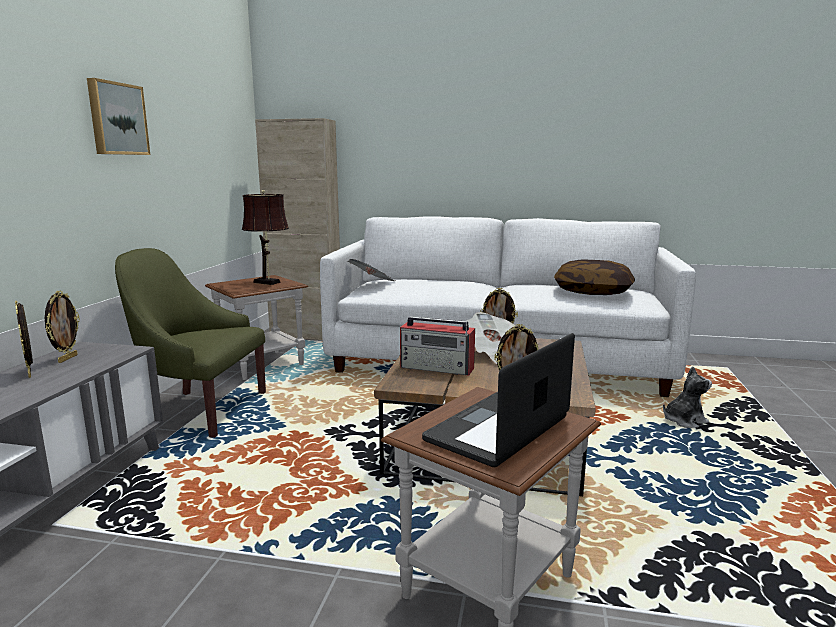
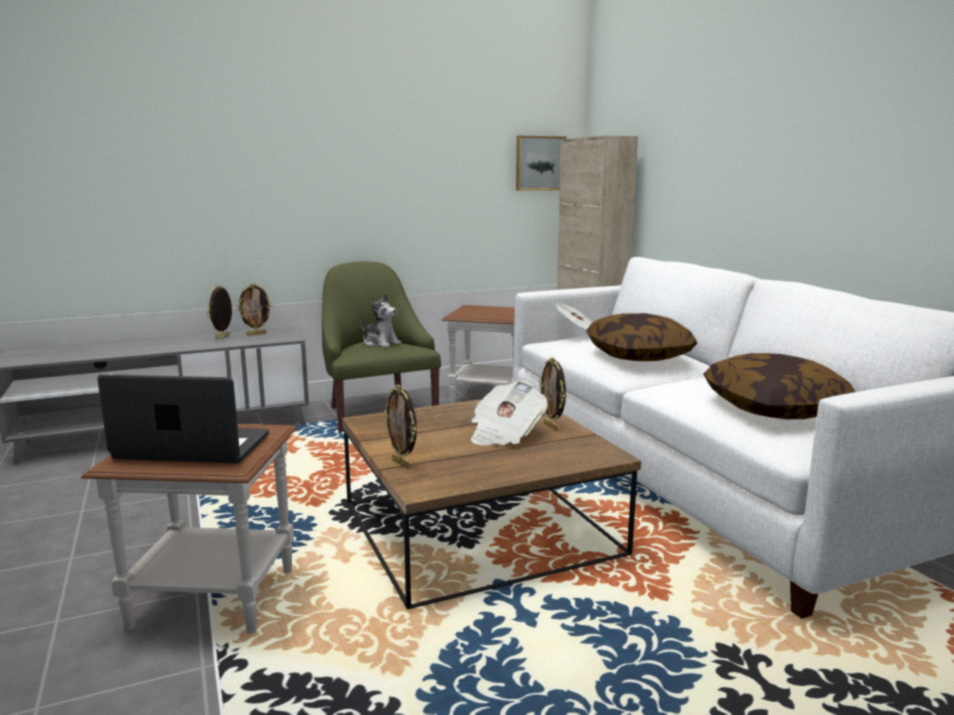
camera: 55 degrees right, 0 degrees up
picture [87,78,150,155] -> picture moved to [516,136,567,191]
brown table lamp [242,190,289,285] -> none
radio [400,316,475,376] -> none
plush toy [663,367,712,428] -> plush toy moved to [360,293,401,348]
none -> pillow [586,313,698,361]

